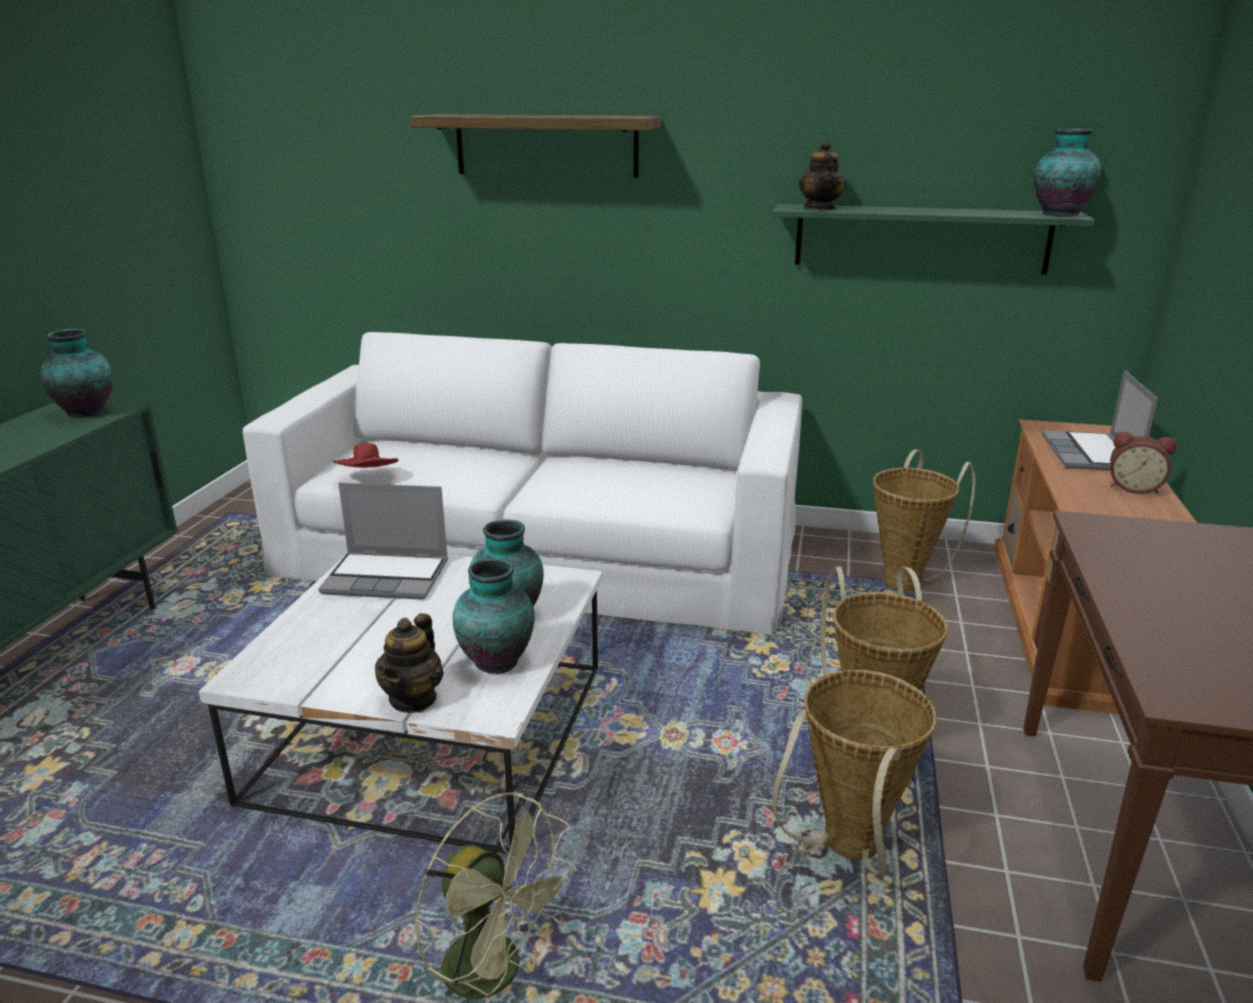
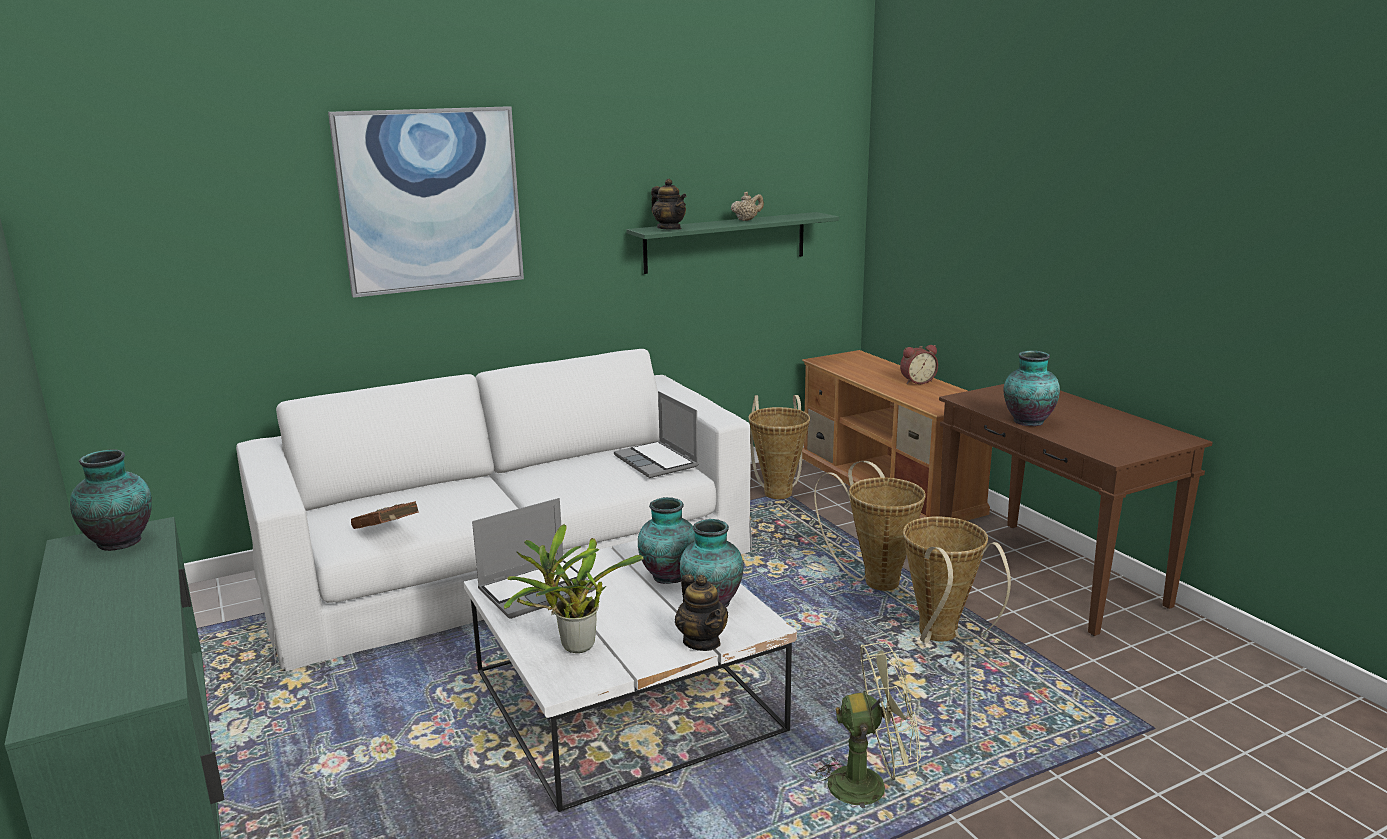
camera: 40 degrees left, 5 degrees down
red hat [333,443,398,468] -> brown book [351,501,419,529]
shelf [410,114,661,178] -> picture [328,106,524,298]
vase [1034,129,1101,217] -> vase moved to [1003,351,1060,426]
laptop [1042,370,1158,470] -> laptop moved to [614,391,698,478]
none -> potted plant [504,524,643,653]
none -> beige teapot [731,192,764,221]

